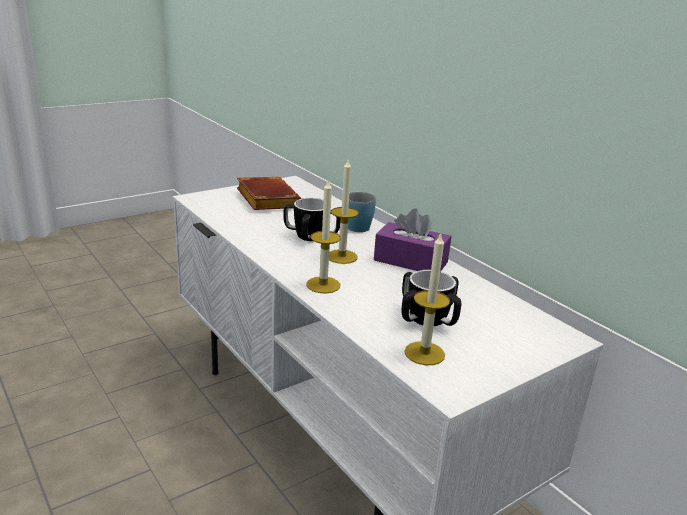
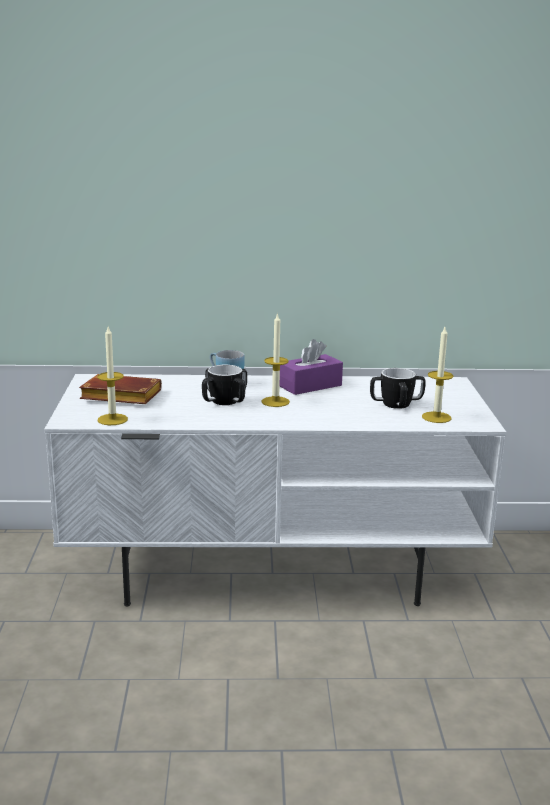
camera: 55 degrees left, 5 degrees down
candle [306,178,341,294] -> candle moved to [97,327,128,425]

